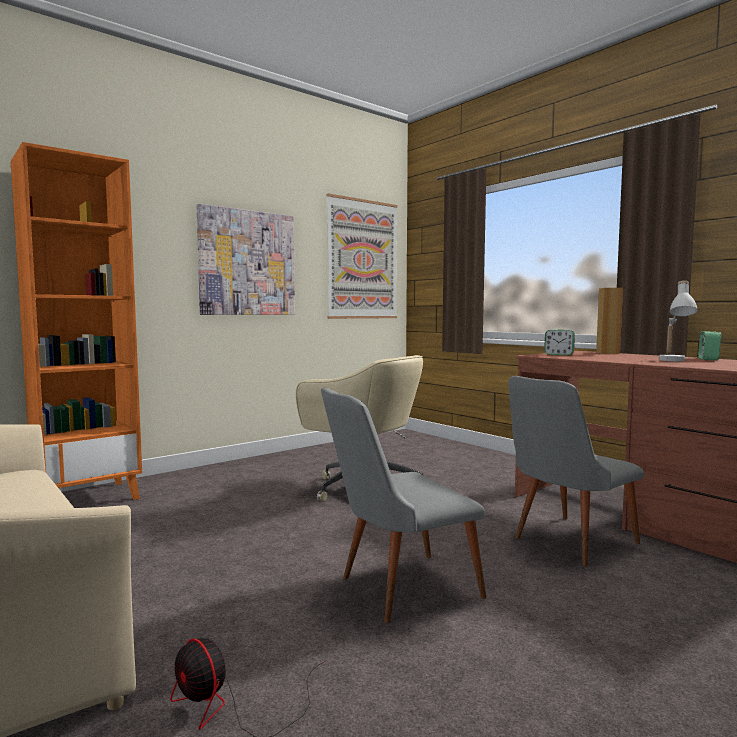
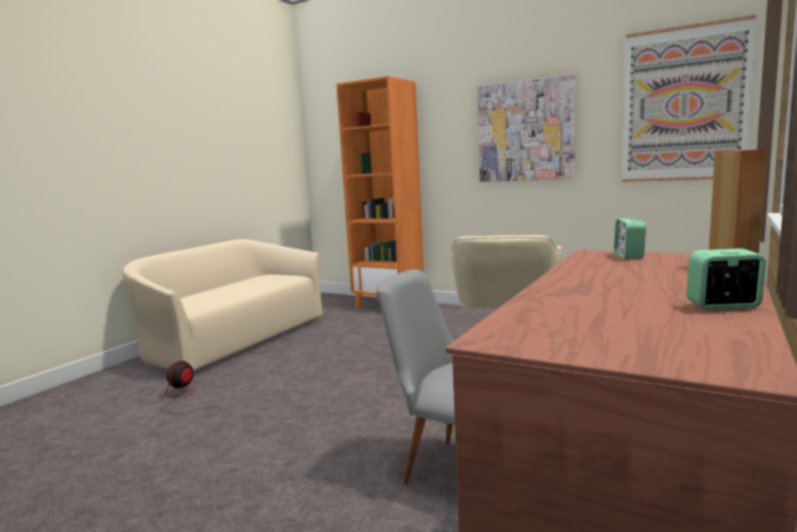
camera: 70 degrees right, 5 degrees up
grey chair [321,388,487,624] -> none
white table lamp [659,280,698,361] -> none

